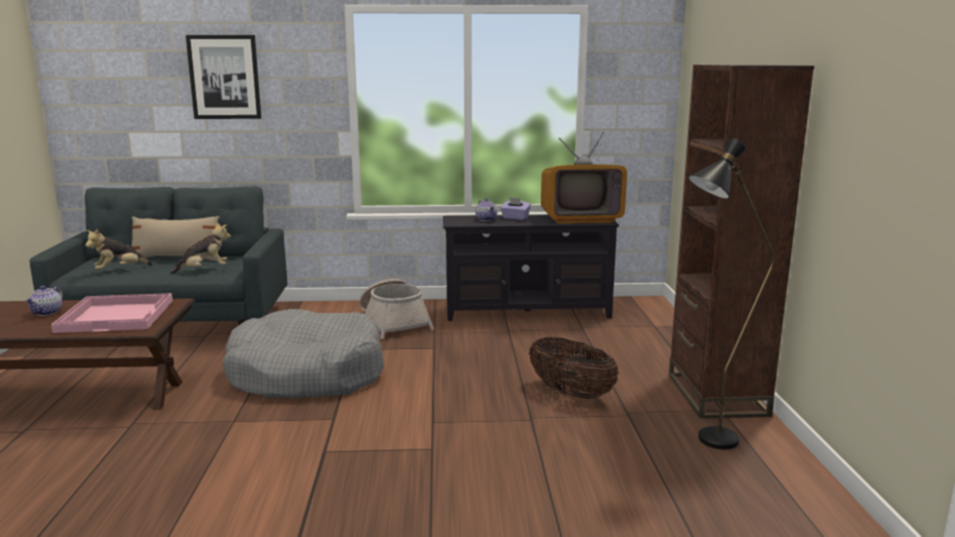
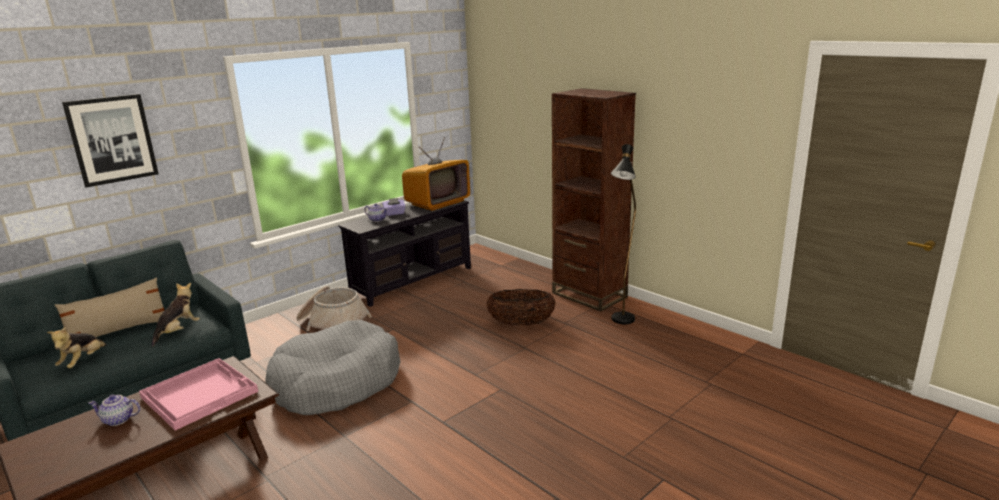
camera: 40 degrees left, 5 degrees up
teapot [25,286,63,316] -> teapot turned 120 degrees clockwise [89,395,141,426]

